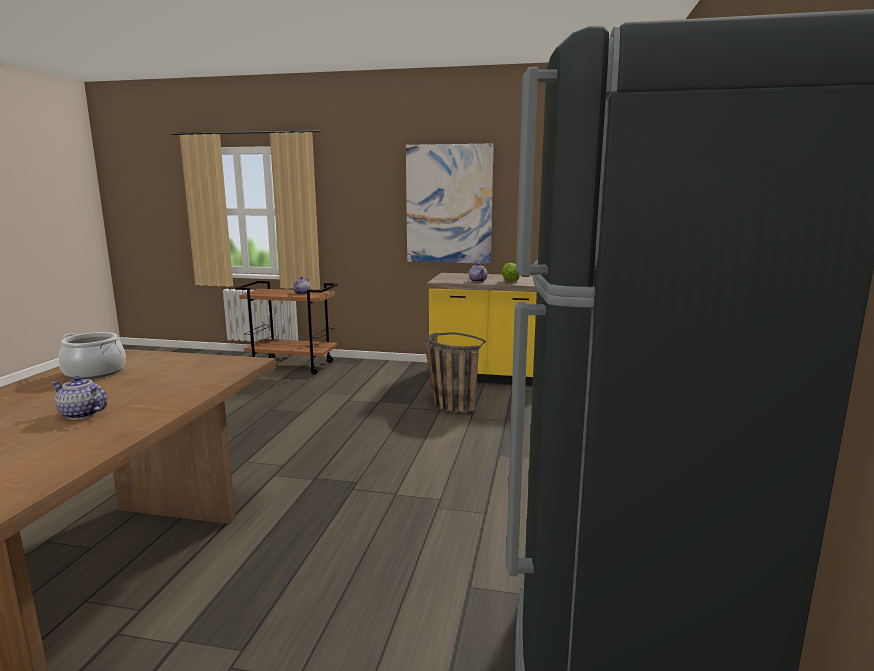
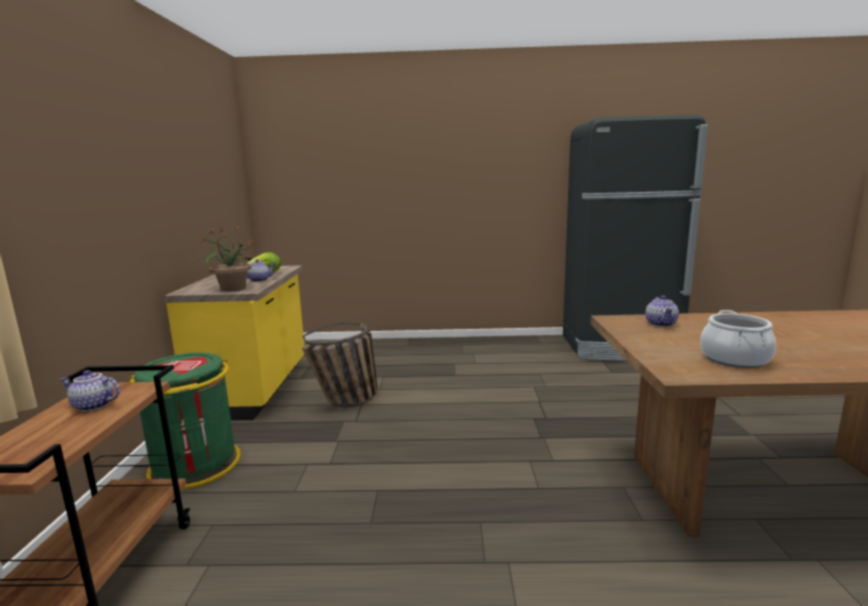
camera: 100 degrees left, 0 degrees up
teapot [51,376,108,420] -> teapot moved to [646,295,679,327]
picture [406,144,494,264] -> none
none -> green trash can [128,352,241,489]
none -> potted plant [198,226,256,291]

